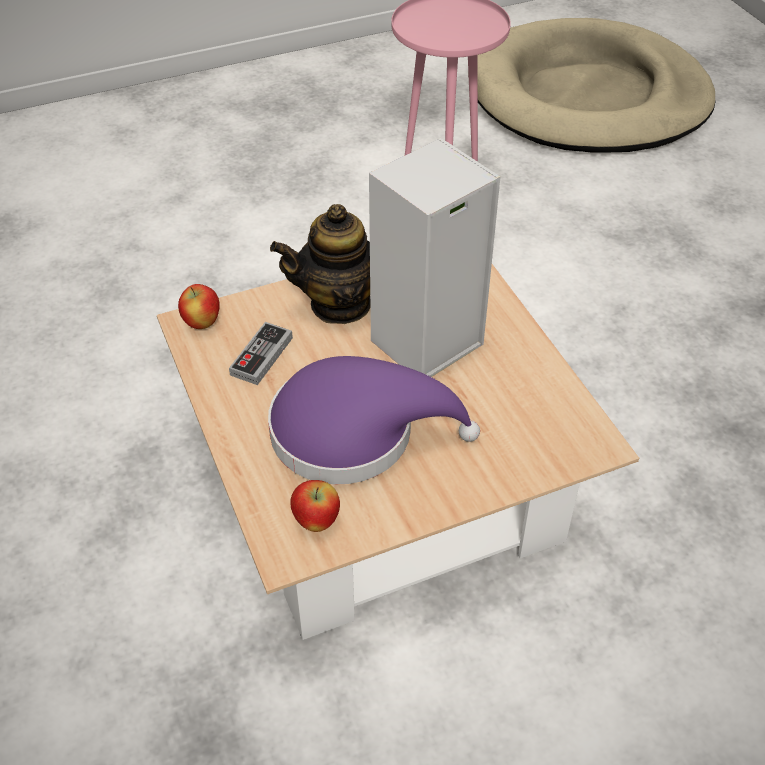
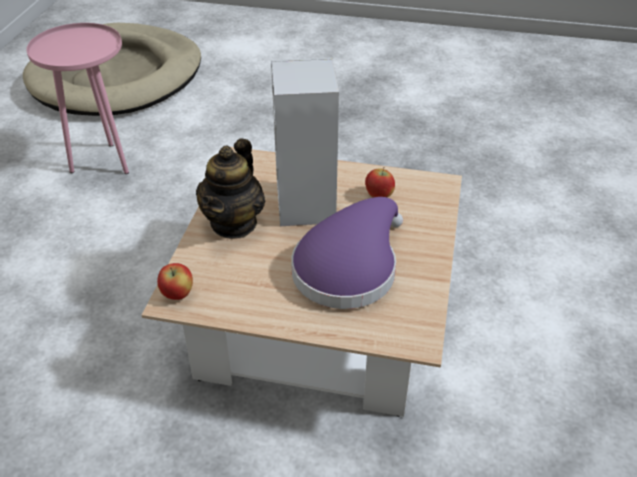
camera: 55 degrees left, 5 degrees down
game controller [229,322,293,385] -> none
apple [290,480,340,532] -> apple moved to [365,167,395,198]

